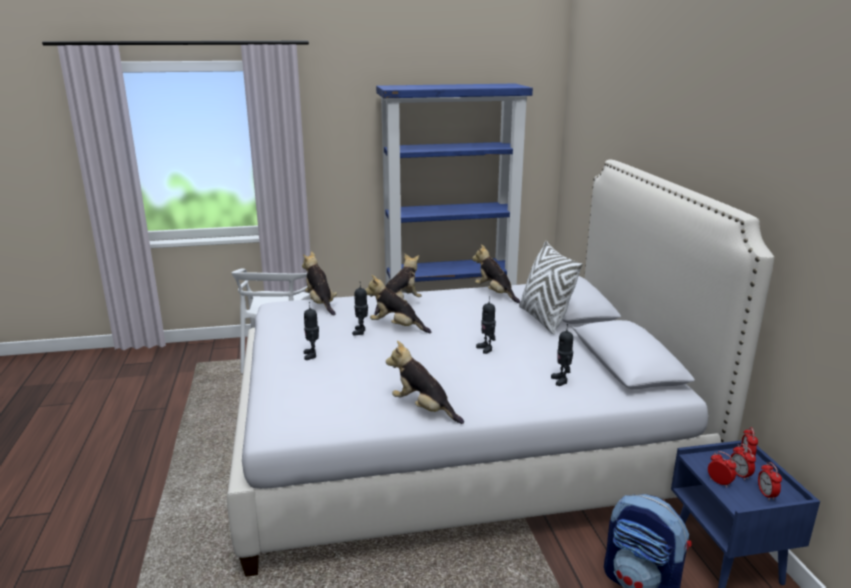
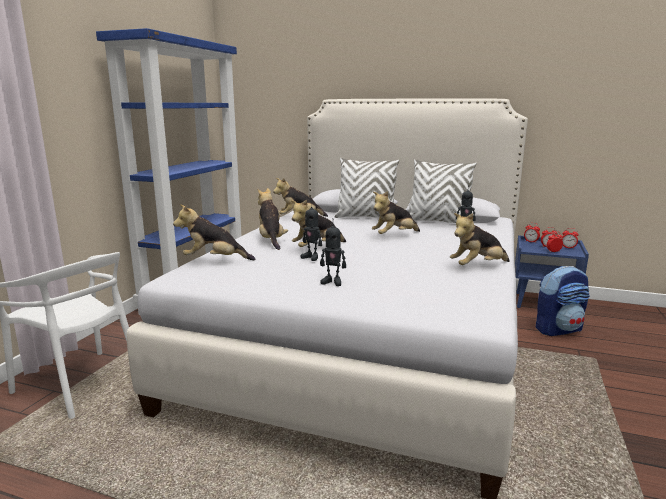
camera: 60 degrees left, 5 degrees down
toy robot [476,296,496,354] -> plush toy [372,191,420,234]
none -> white pillow [409,159,477,223]

